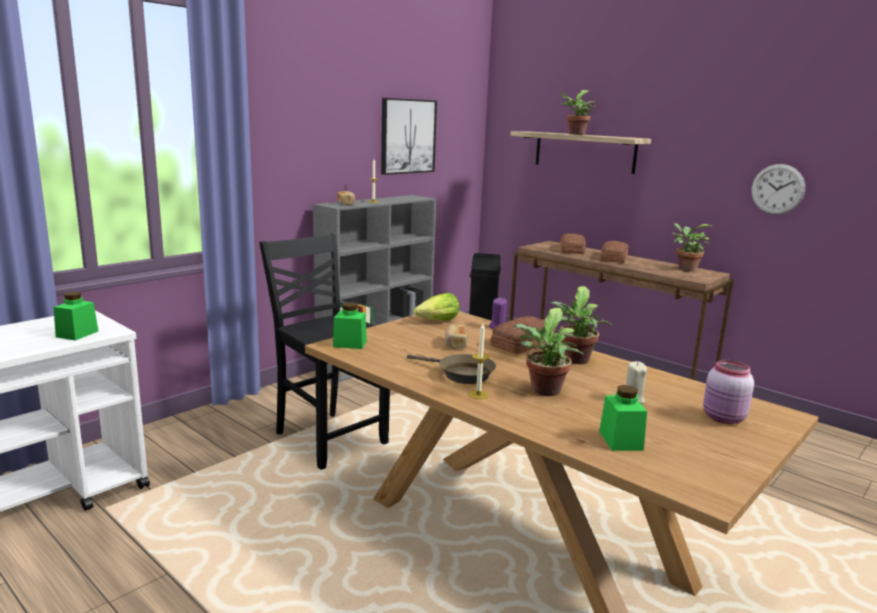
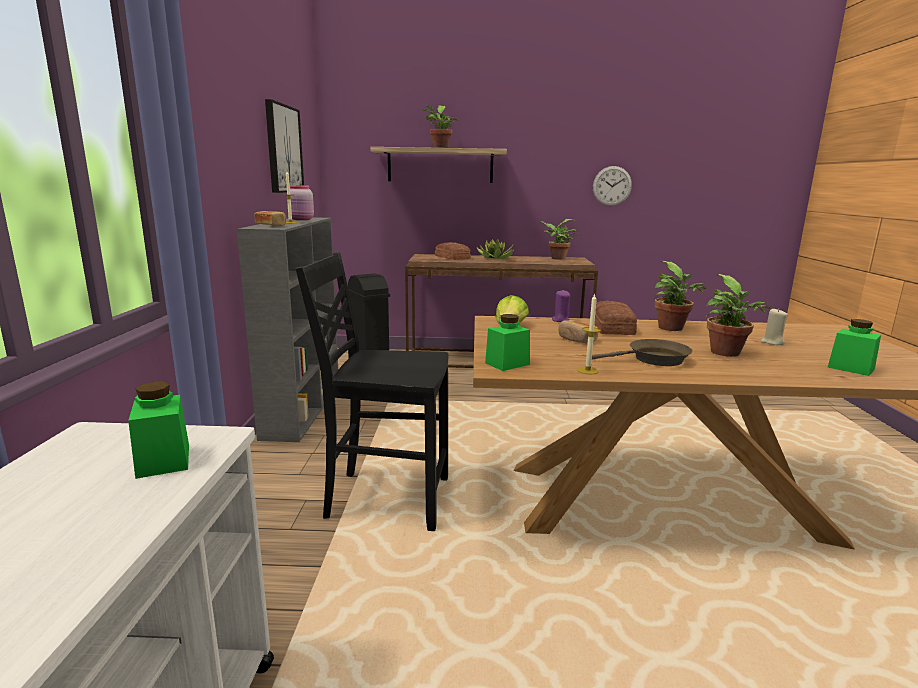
camera: 40 degrees left, 0 degrees up
candle [469,323,490,399] -> candle moved to [577,294,601,374]
bread [600,240,629,263] -> potted plant [476,238,513,259]
pink jar [703,360,754,424] -> pink jar moved to [290,185,314,220]

